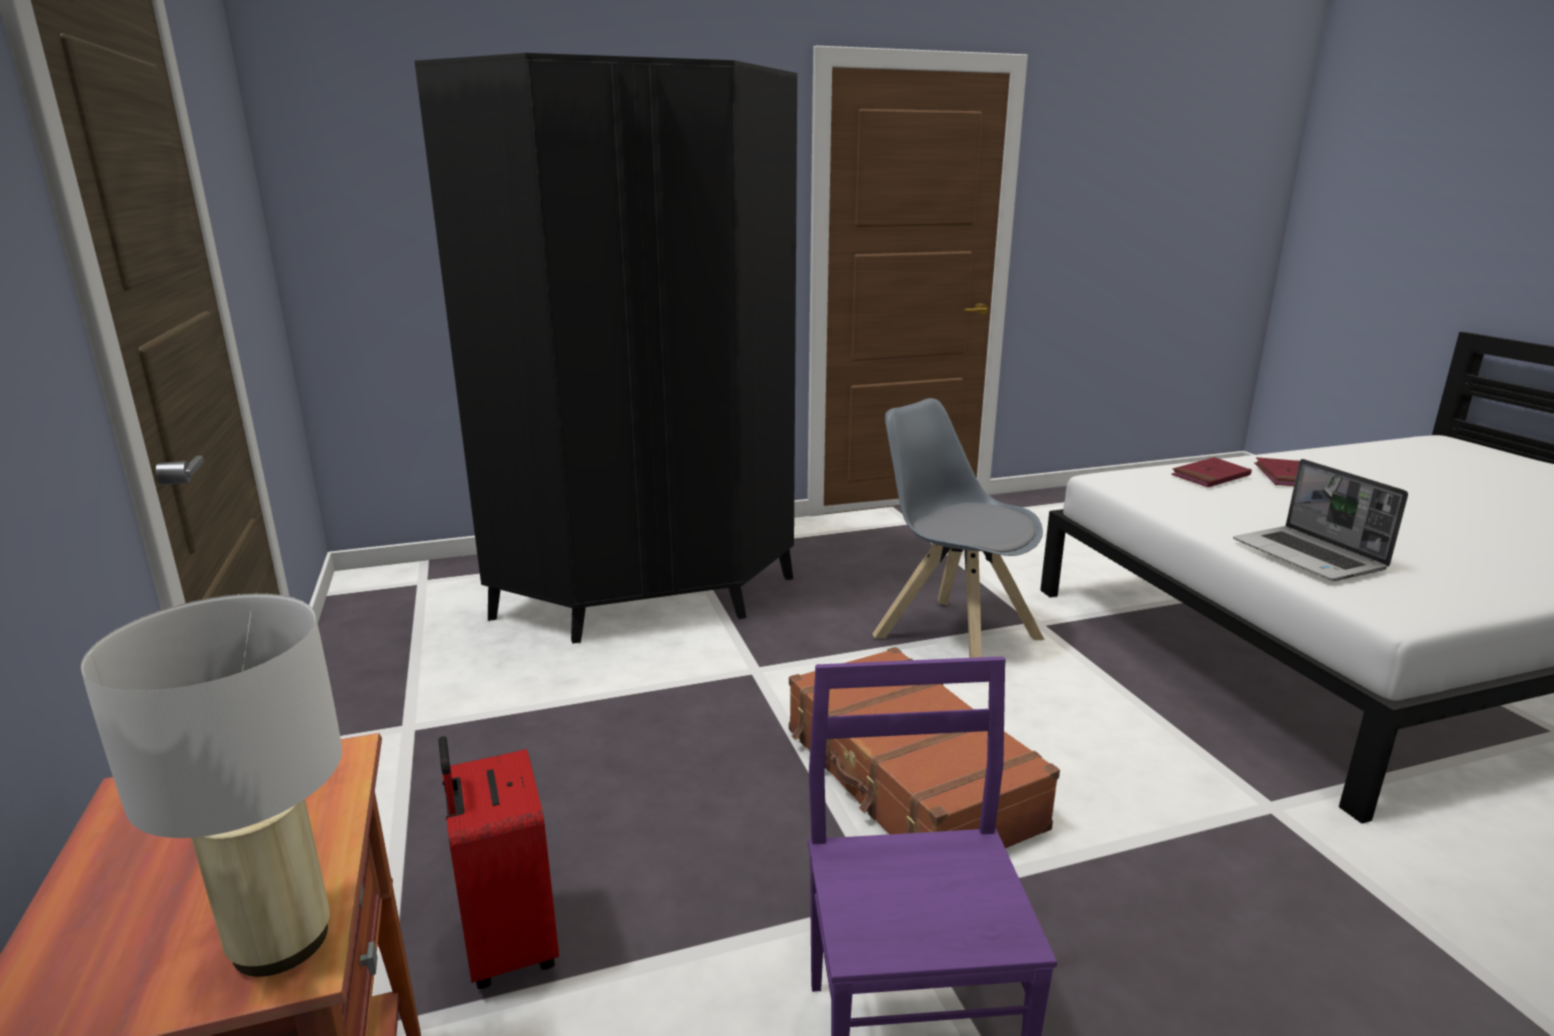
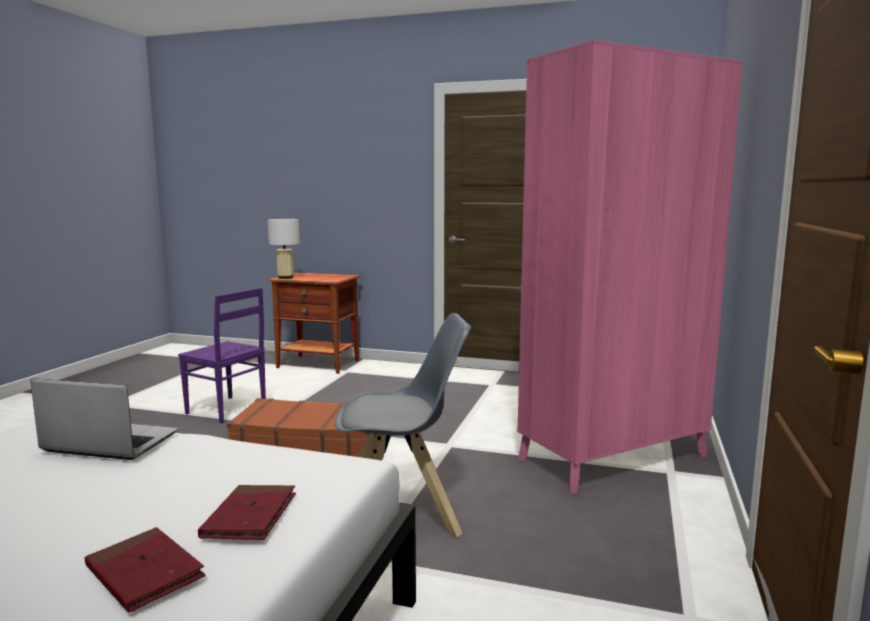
camera: 125 degrees right, 10 degrees down
black wardrobe [414,53,797,644] -> pink wardrobe [517,40,743,494]
red suitcase [438,736,559,989] -> none

